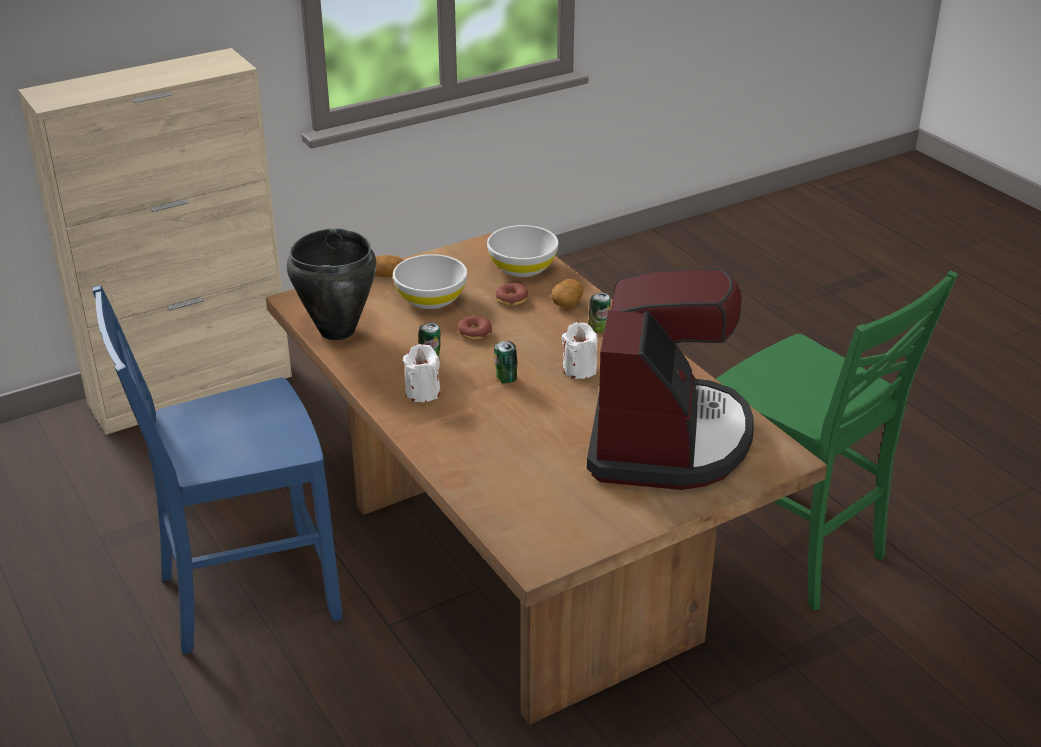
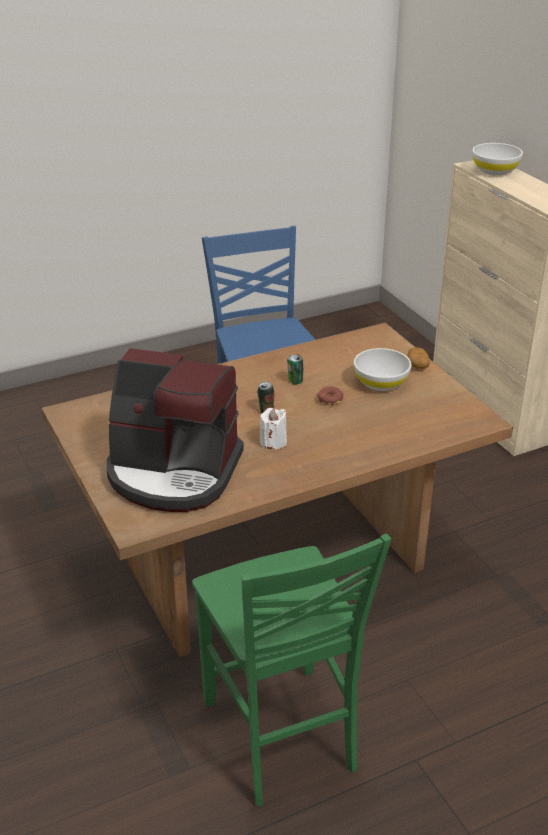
camera: 95 degrees right, 0 degrees up
black cooking pot [287,228,377,340] -> none
white candle [403,344,440,402] -> none
white bowl [487,225,558,277] -> white bowl moved to [472,143,523,176]
donut [496,283,528,306] -> none
potato [551,279,584,308] -> none
can [588,293,611,333] -> none
green chair [716,271,958,610] -> green chair turned 75 degrees counterclockwise [192,533,391,806]

